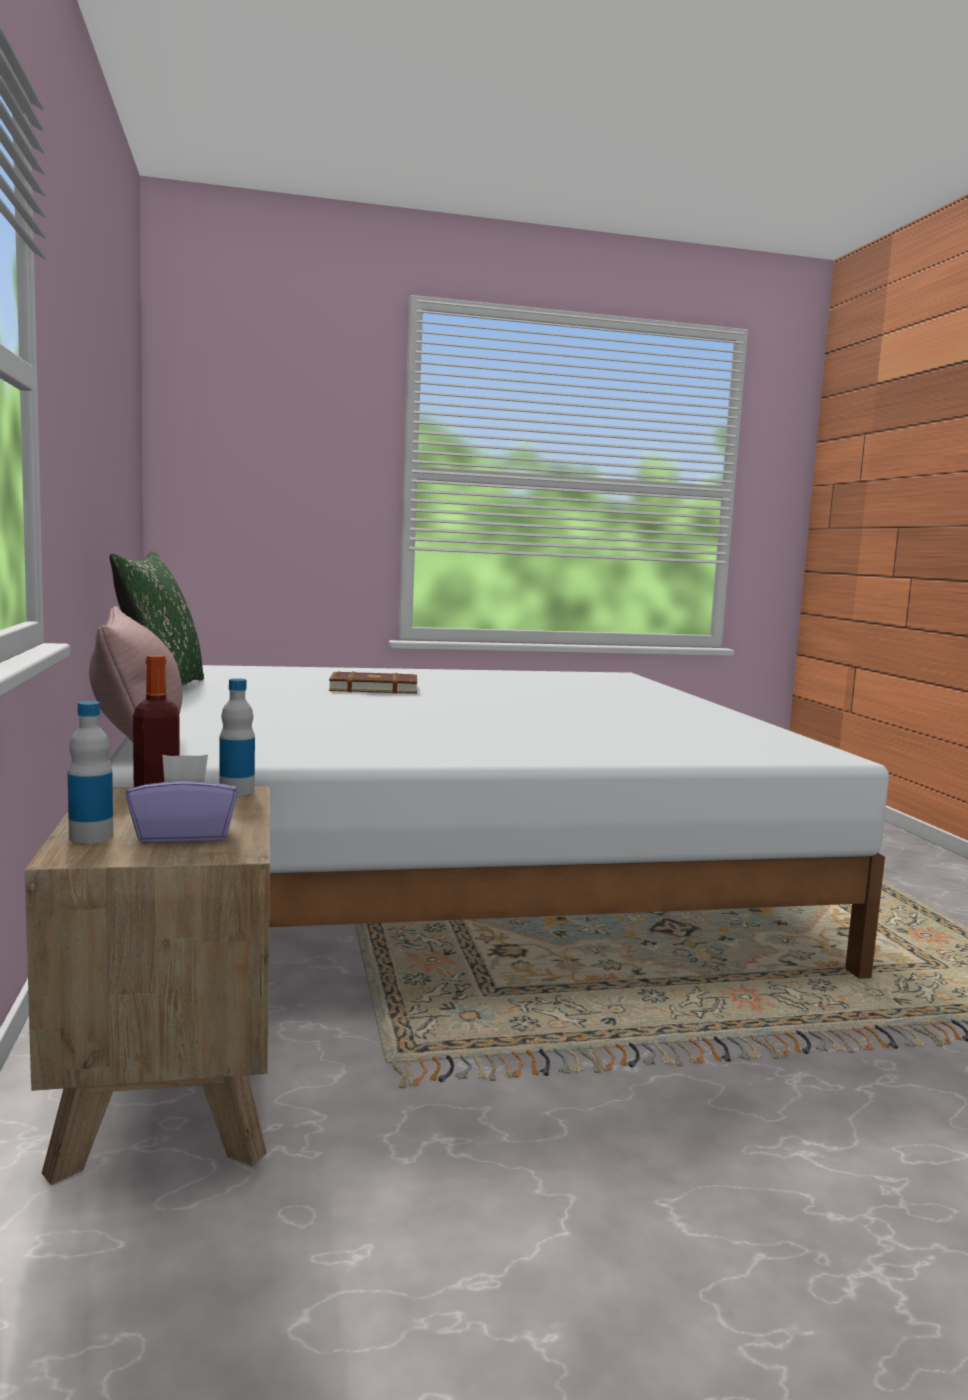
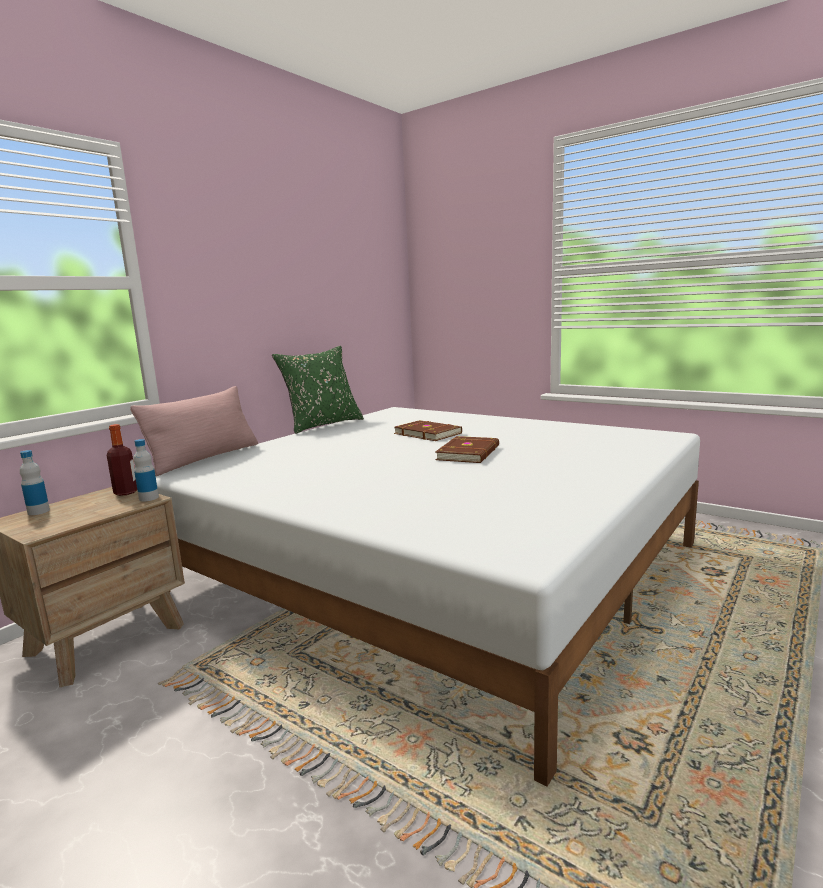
camera: 50 degrees right, 5 degrees up
purple tissue box [126,755,237,843] -> none
none -> brown book [435,436,499,463]

